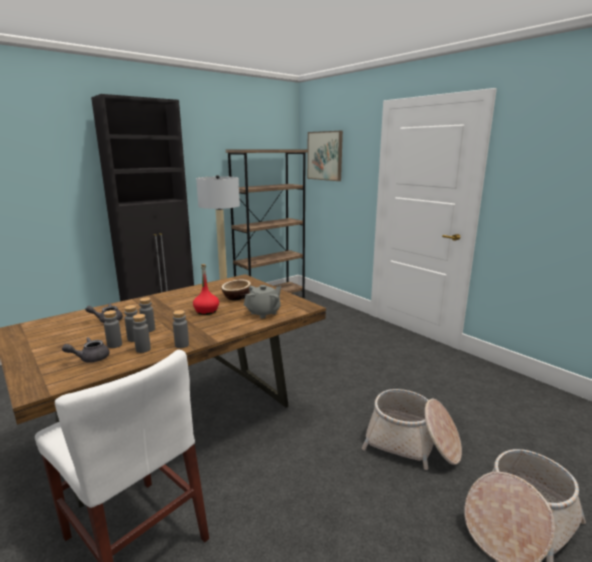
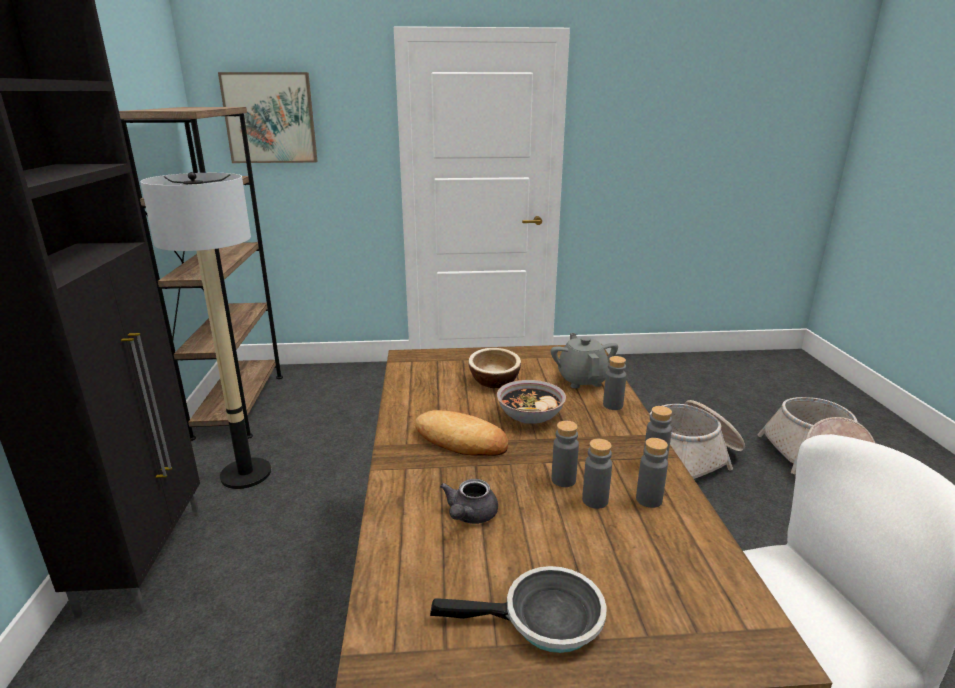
camera: 55 degrees left, 5 degrees up
grey teapot [62,337,110,363] -> none
grey bottle [104,310,122,348] -> grey bottle moved to [603,356,626,410]
red bottle [193,264,219,315] -> bowl [496,380,566,424]
none -> bread [415,410,508,456]
none -> frying pan [430,566,607,653]

